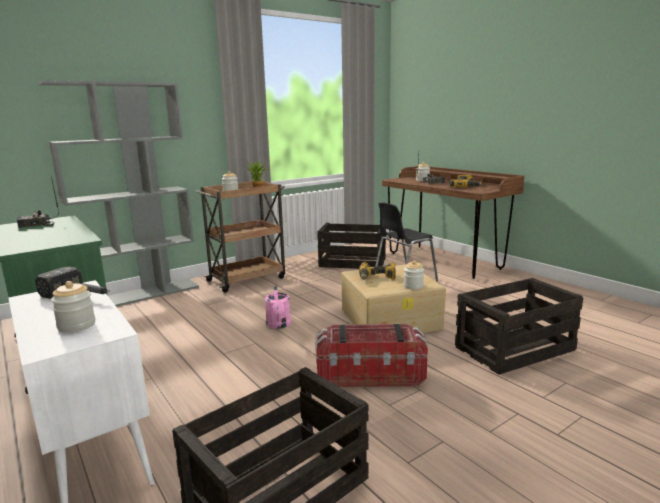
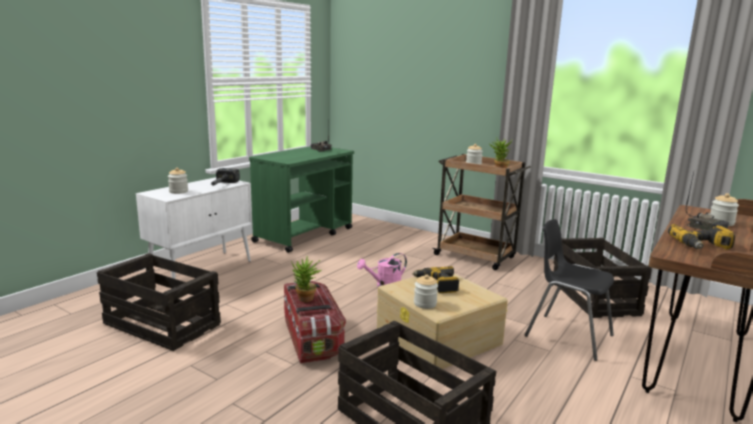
camera: 70 degrees right, 0 degrees up
grey bookcase [38,80,199,307] -> none
none -> potted plant [291,256,321,302]

